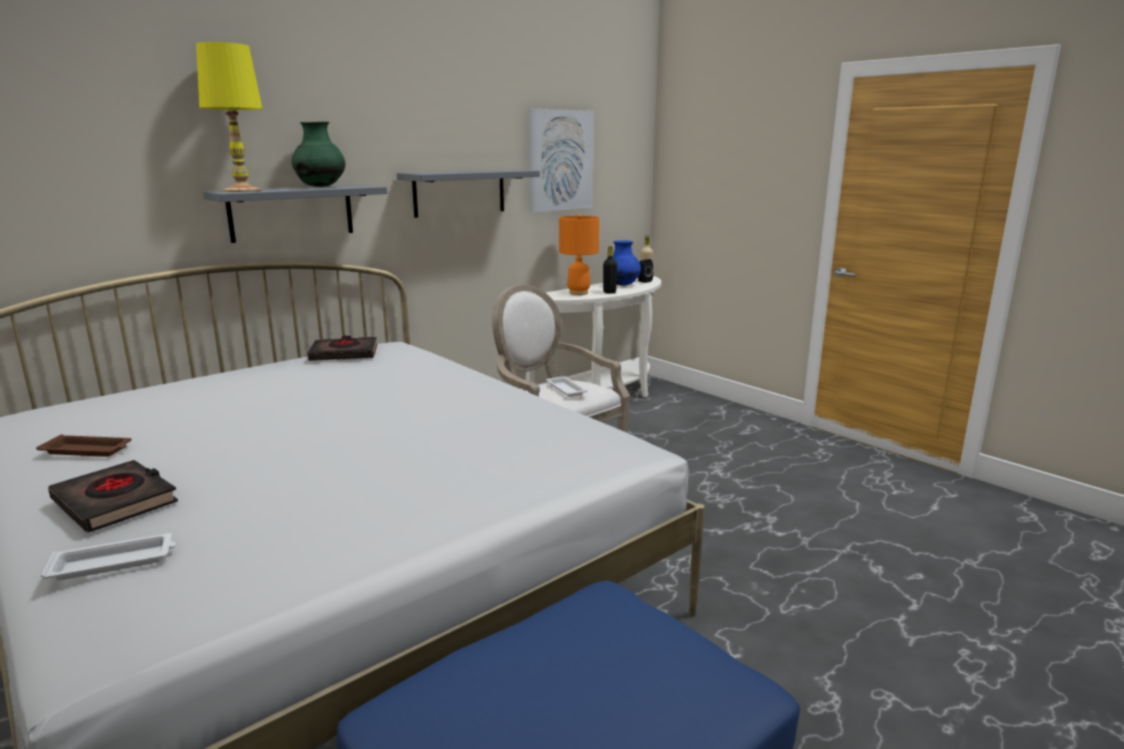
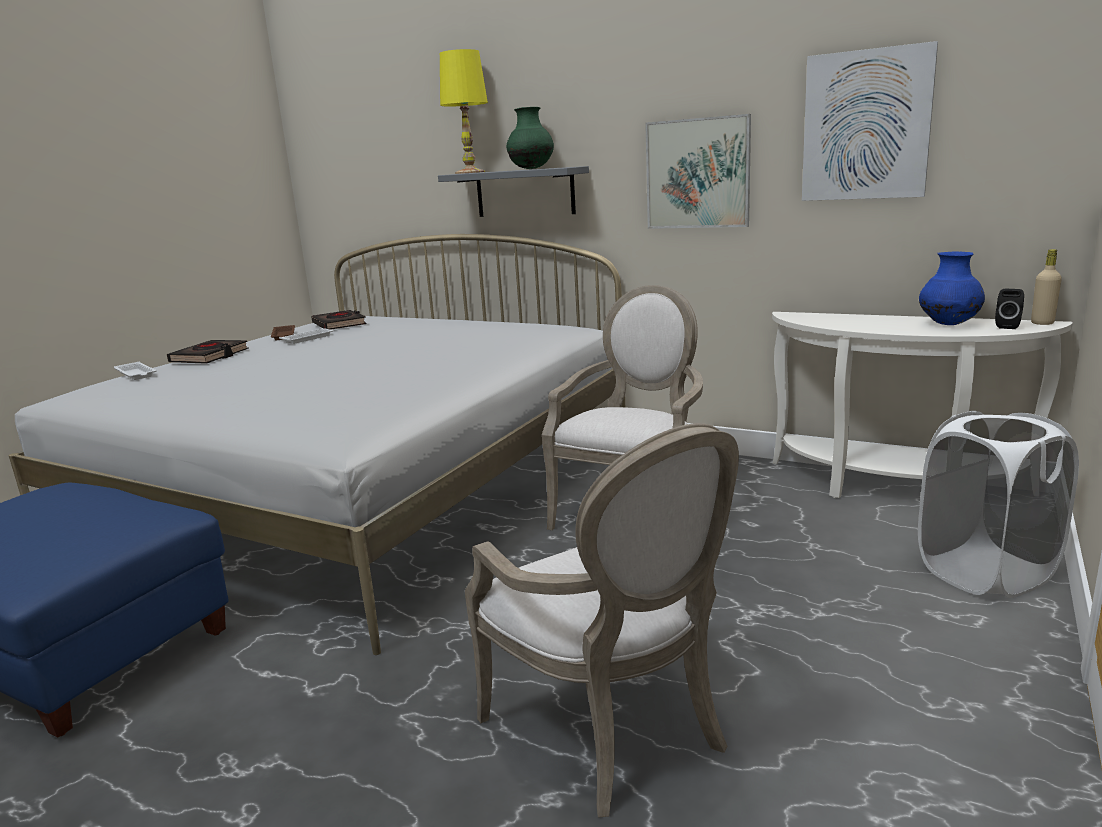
camera: 70 degrees right, 0 degrees up
black book [308,336,377,361] -> black book moved to [312,310,366,330]
grey shelf [397,170,540,218] -> picture [645,114,751,229]
white tray [546,376,588,397] -> white tray moved to [279,328,334,344]
orange table lamp [559,214,599,295] -> none
black bottle [603,246,617,294] -> none
none -> armchair [465,423,739,817]
none -> white laundry basket [918,411,1079,598]

